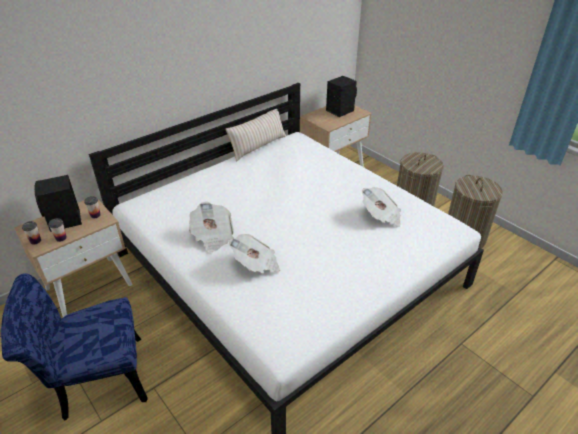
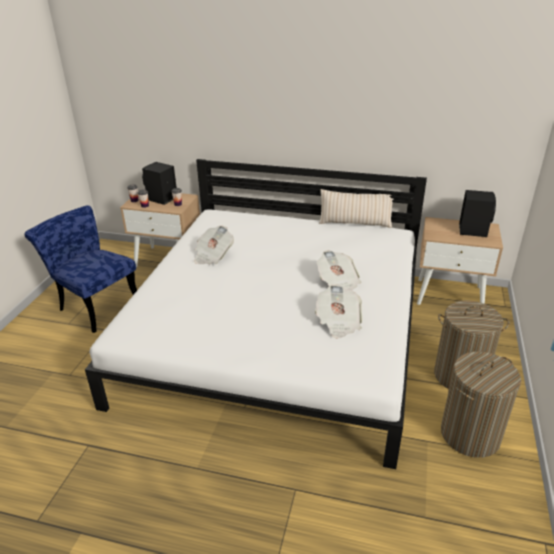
camera: 55 degrees right, 5 degrees down
newspaper [229,234,280,273] -> newspaper moved to [317,250,362,291]

